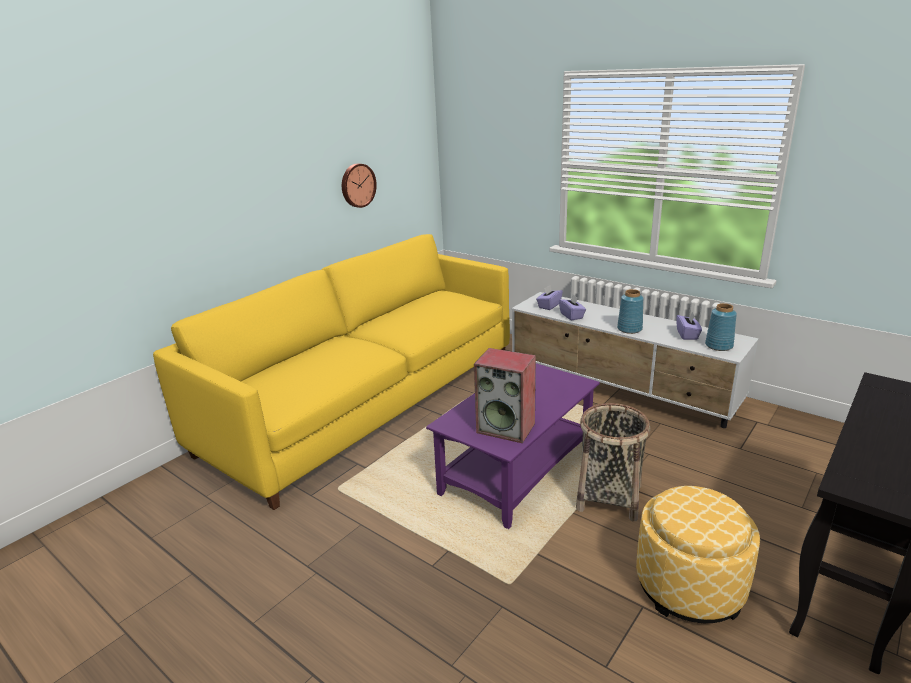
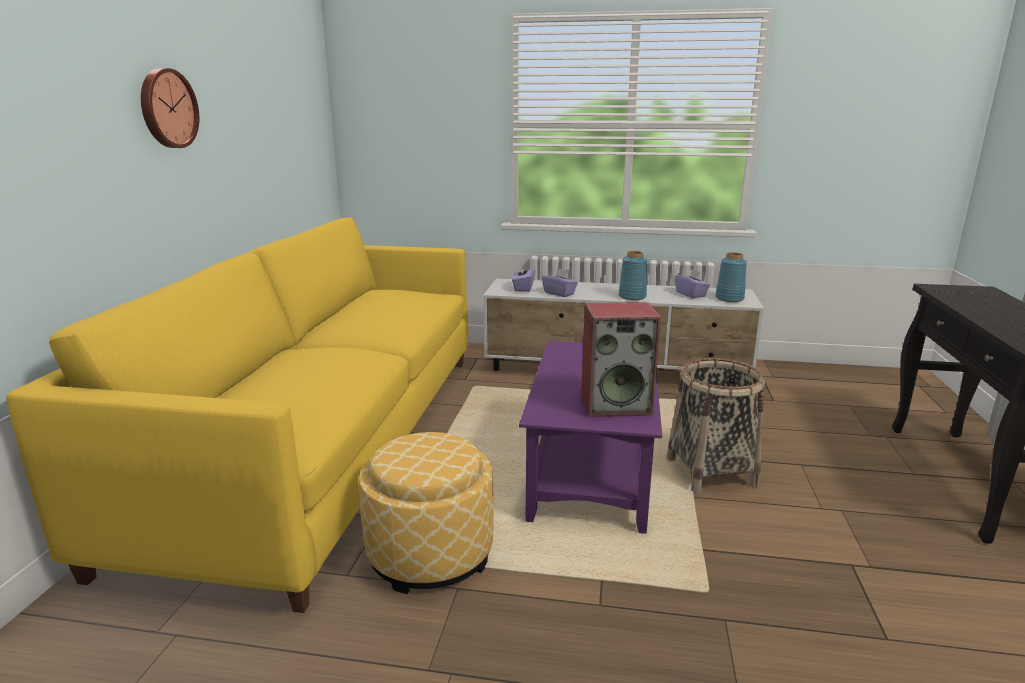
camera: 30 degrees left, 5 degrees down
wall clock [342,164,377,208] -> wall clock moved to [141,68,199,148]
ottoman [636,486,760,623] -> ottoman moved to [359,432,494,594]

